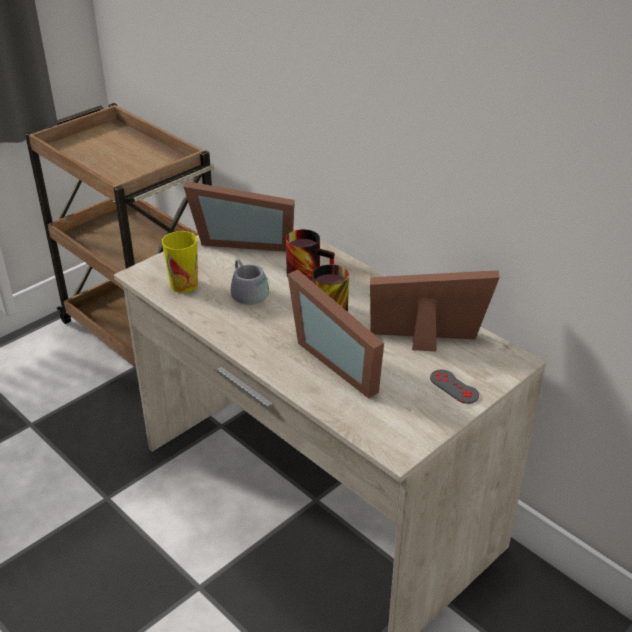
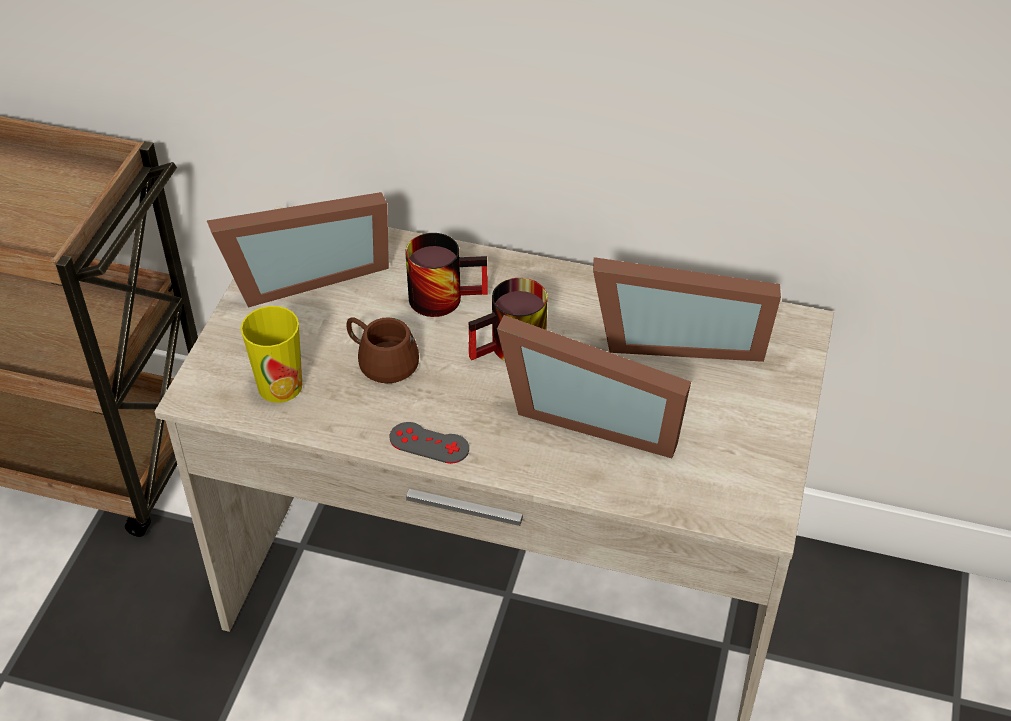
camera: 30 degrees left, 10 degrees up
grey mug [231,259,269,305] -> brown mug [346,317,419,383]
picture frame [370,270,500,352] -> picture frame turned 150 degrees counterclockwise [593,257,781,362]
grey game controller [430,370,479,404] -> grey game controller moved to [390,422,469,464]

